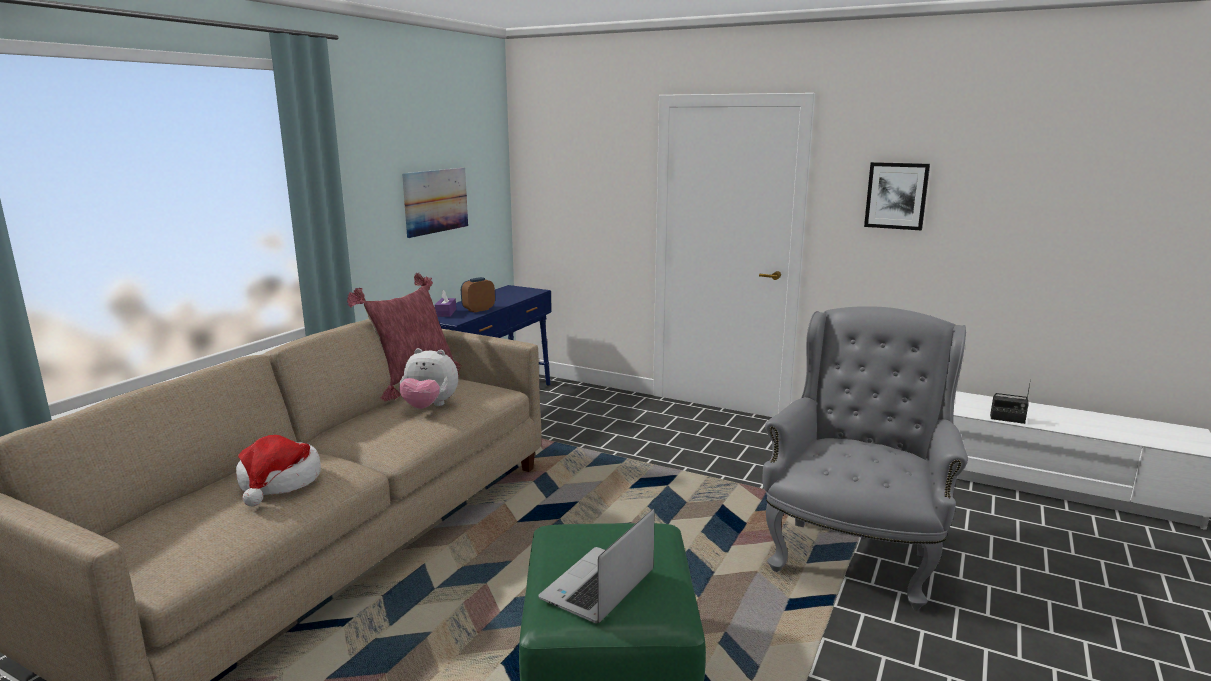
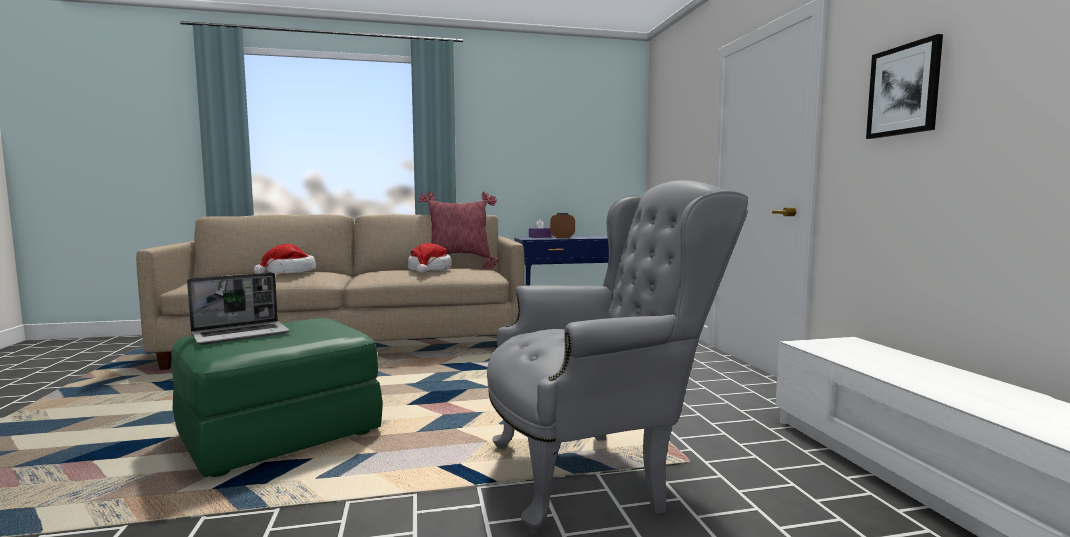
camera: 50 degrees right, 10 degrees down
plush toy [399,348,458,409] -> hat [408,243,452,274]
picture [402,168,468,238] -> none
laptop [538,509,655,623] -> laptop turned 150 degrees clockwise [187,273,290,345]
radio [990,379,1031,424] -> none

